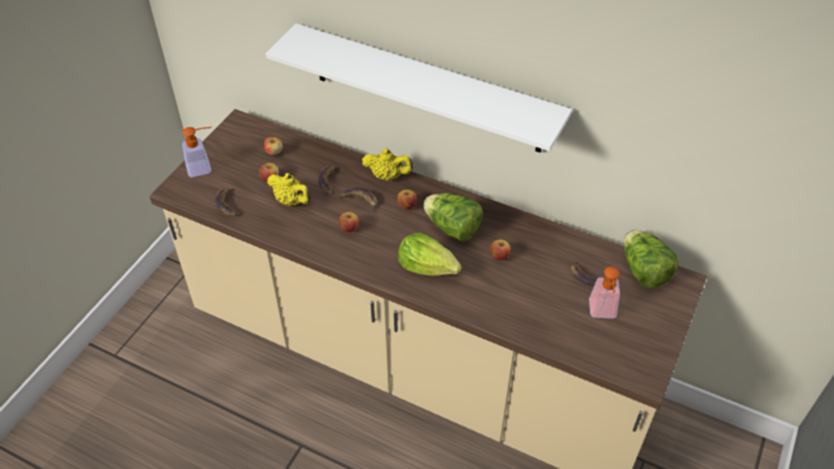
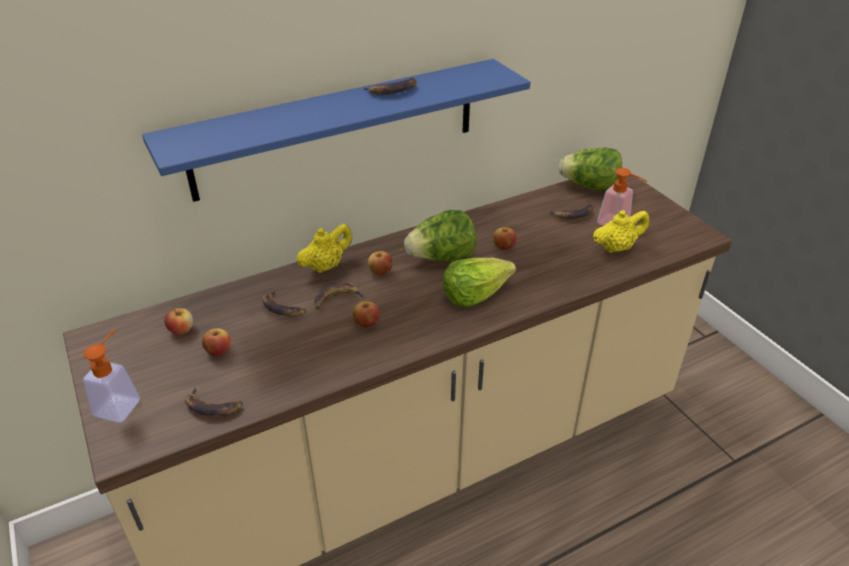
camera: 55 degrees left, 10 degrees down
white shelf [266,24,572,153] -> blue shelf [142,59,530,202]
yellow teapot [267,173,311,206] -> yellow teapot moved to [592,210,649,253]
none -> banana [363,78,417,95]

